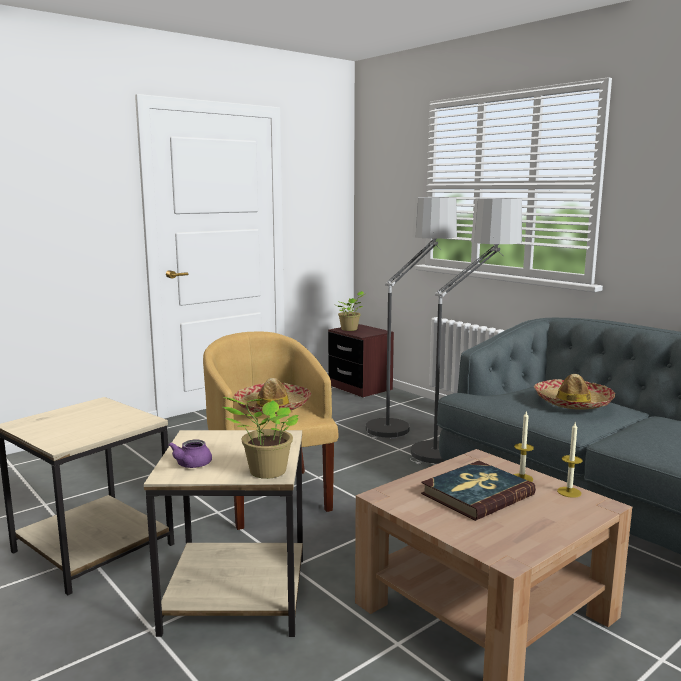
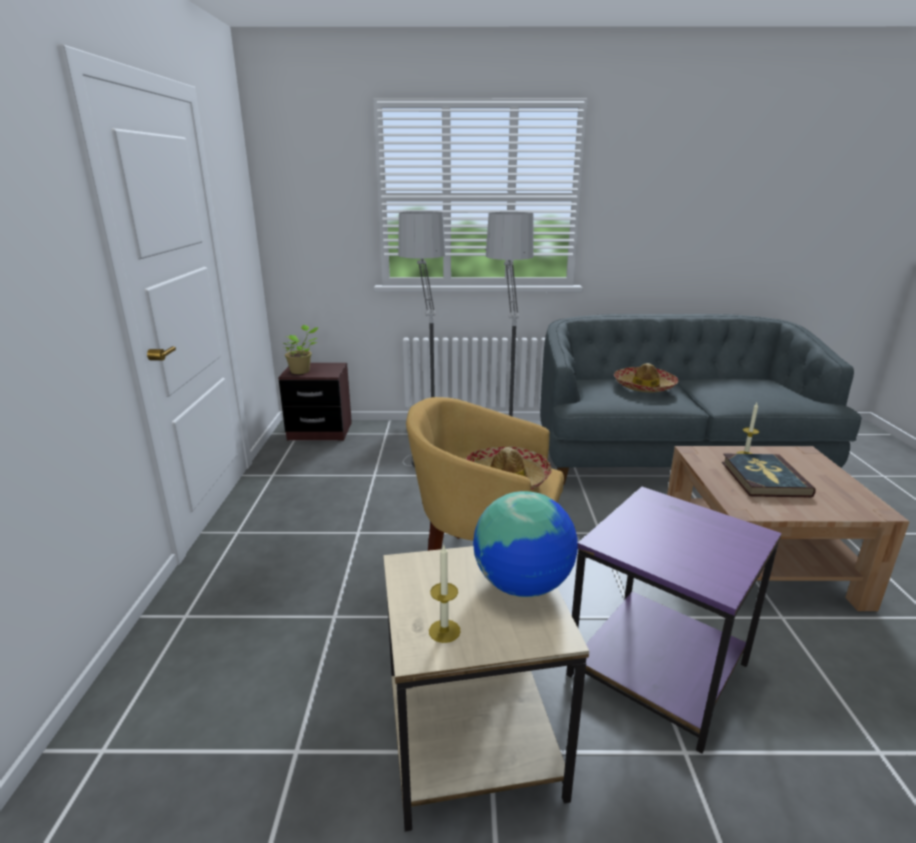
camera: 50 degrees left, 10 degrees up
beige side table [144,430,303,637] -> purple side table [566,487,782,754]
purple teapot [169,439,212,468] -> none
potted plant [223,397,299,479] -> none
candle [557,422,582,498] -> candle moved to [429,544,461,643]
none -> globe [473,491,578,597]

